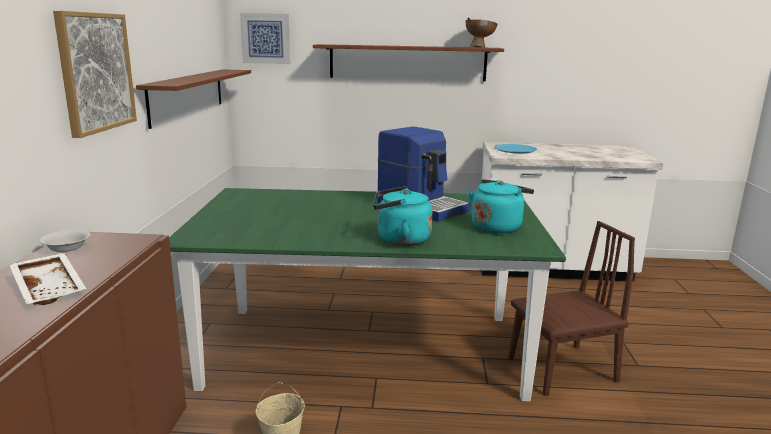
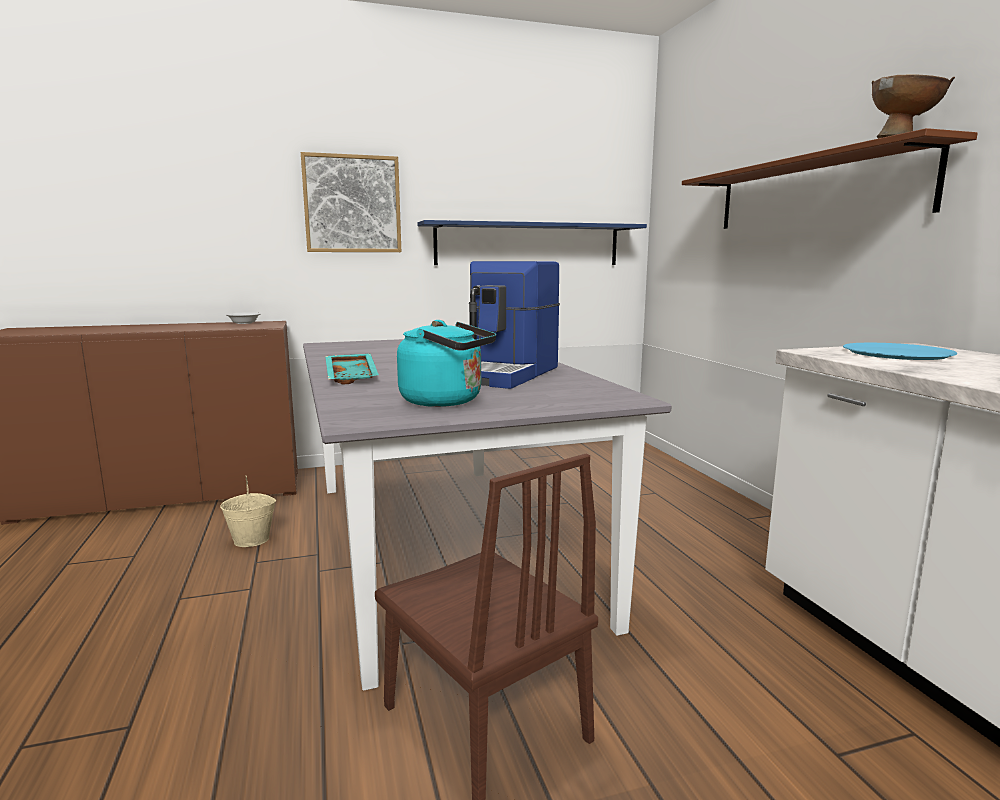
camera: 70 degrees right, 5 degrees down
white tray [9,253,87,305] -> none
brown shelf [136,69,251,129] -> blue shelf [418,220,647,265]
green dining table [169,188,566,401] -> grey dining table [303,339,672,691]
picture [240,13,290,64] -> none
turquoise kettle [373,186,432,246] -> turquoise tray [325,353,379,385]

